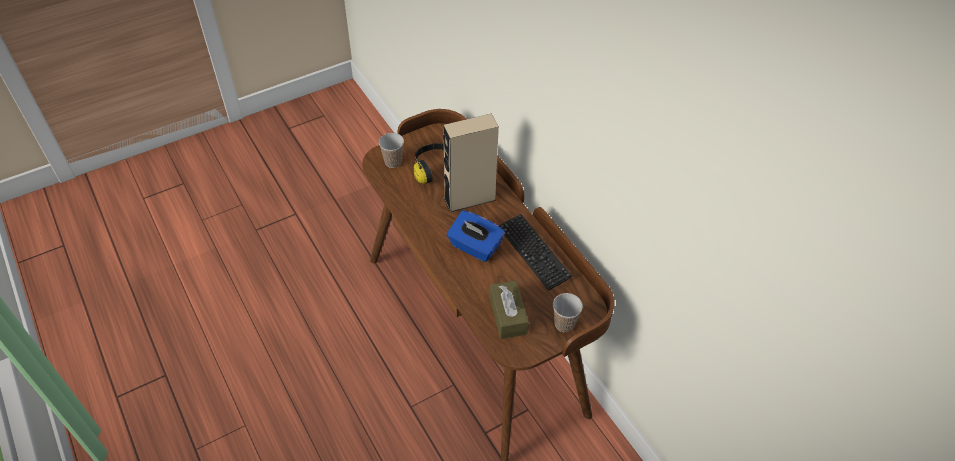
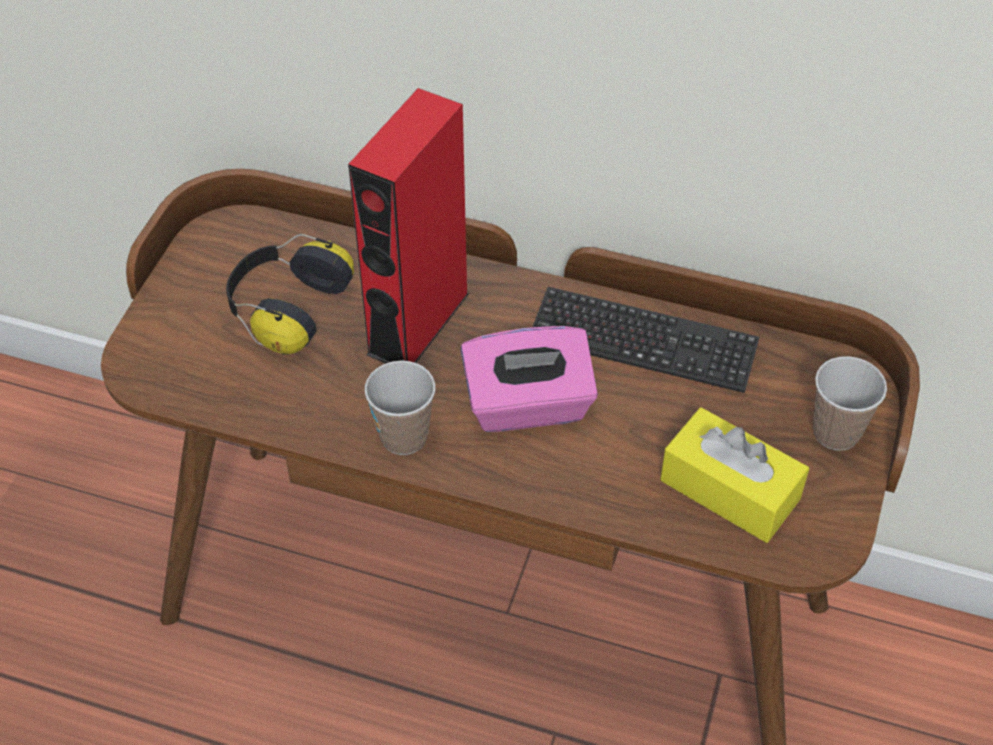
camera: 40 degrees left, 0 degrees up
cup [379,133,404,168] -> cup moved to [365,360,436,455]
beige speaker [443,113,499,212] -> red speaker [348,88,469,364]
blue tissue box [447,210,505,262] -> pink tissue box [461,326,598,432]
brown tissue box [489,280,529,339] -> yellow tissue box [660,407,809,543]

